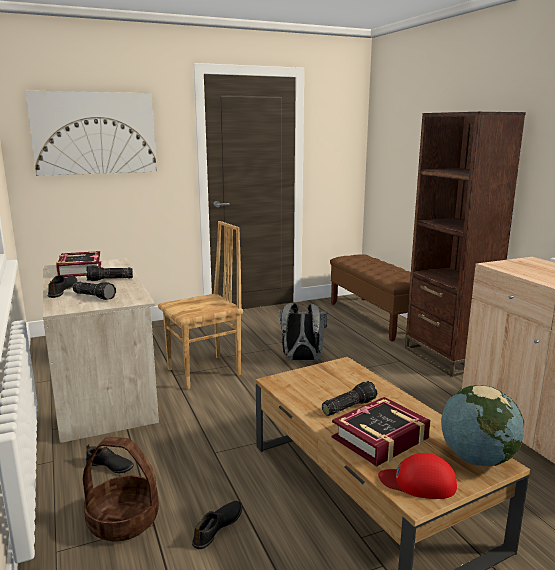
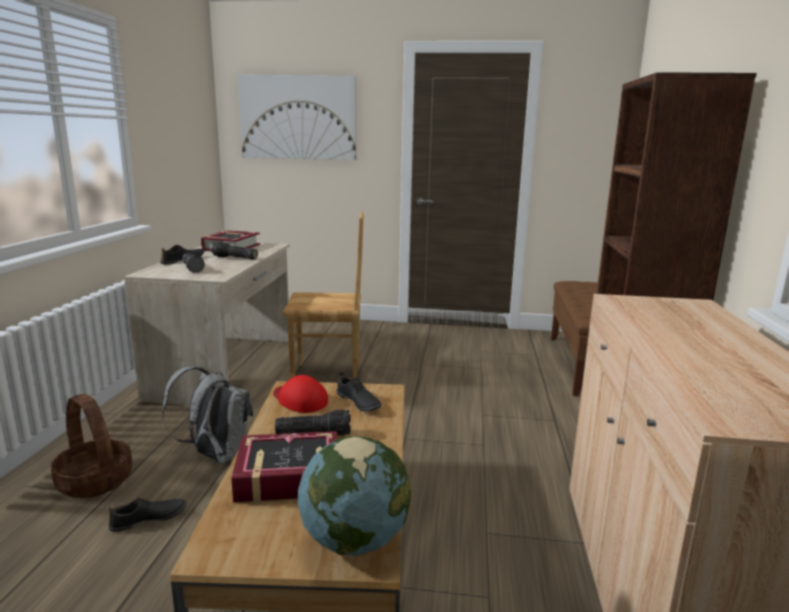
camera: 30 degrees right, 0 degrees up
black shoe [86,444,134,473] -> black shoe moved to [337,372,382,412]
grey backpack [280,303,328,361] -> grey backpack moved to [162,366,253,463]
red cap [378,453,457,499] -> red cap moved to [273,375,328,413]

